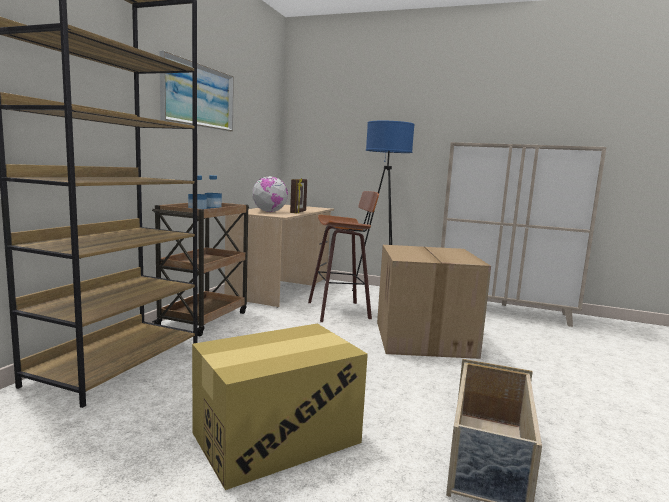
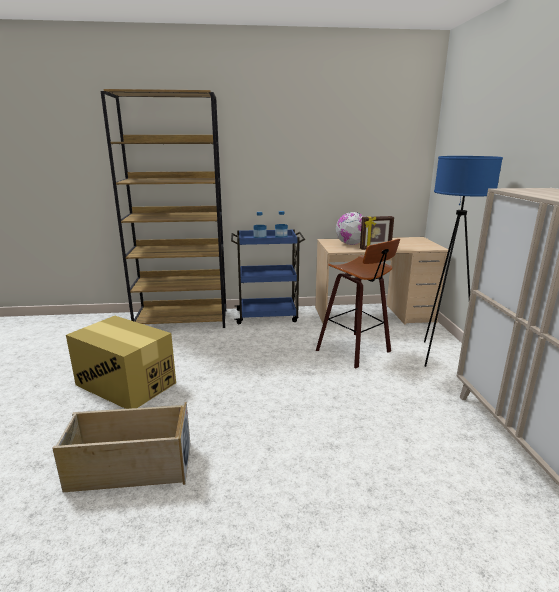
camera: 65 degrees right, 10 degrees up
brown cart [152,203,249,336] -> blue cart [231,229,305,324]
picture [159,51,234,131] -> none
cardboard box [377,245,491,359] -> none

